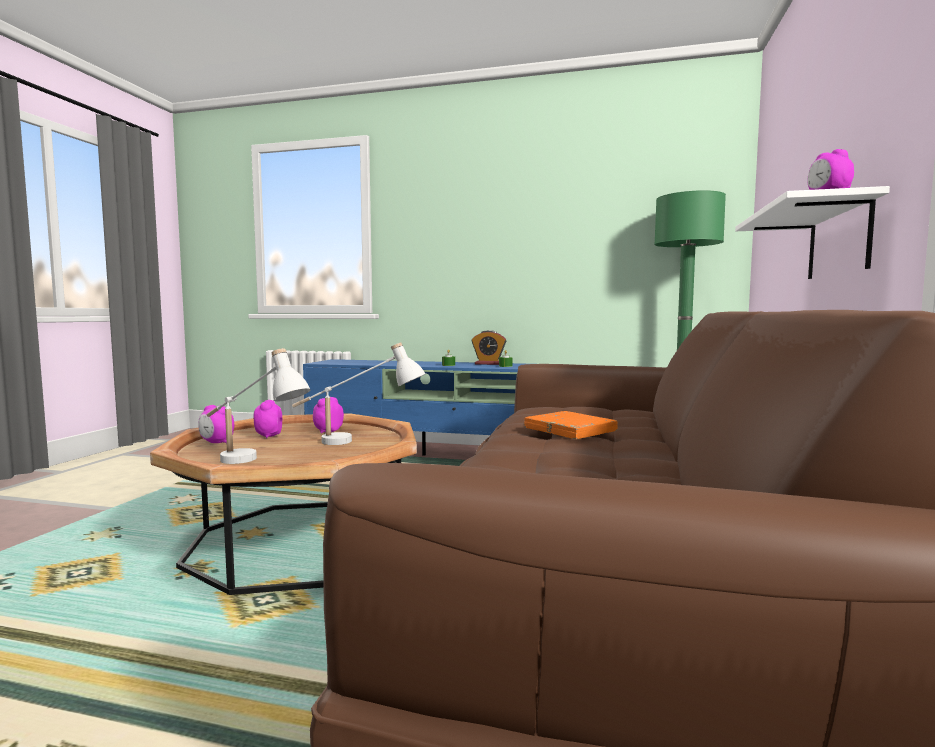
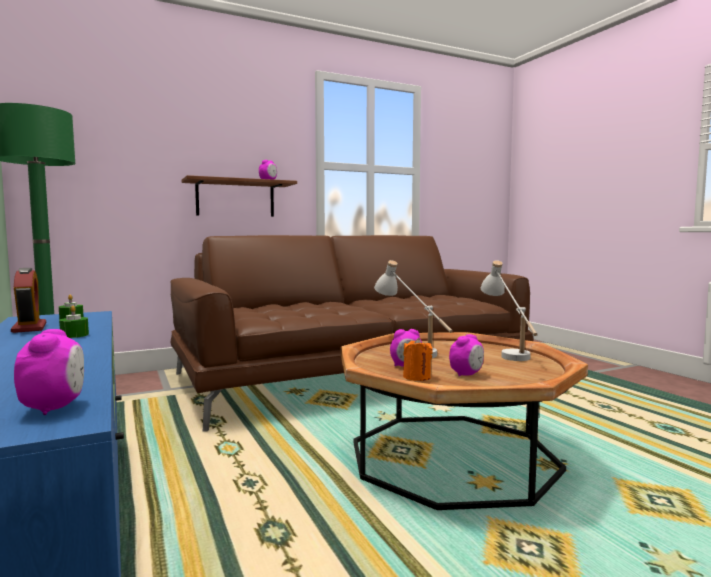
camera: 130 degrees left, 0 degrees up
alarm clock [198,405,234,443] -> alarm clock moved to [14,329,84,415]
orange book [524,411,617,439] -> none
white shelf [735,186,890,279] -> brown shelf [181,175,297,217]
none -> orange candle [403,338,433,381]

